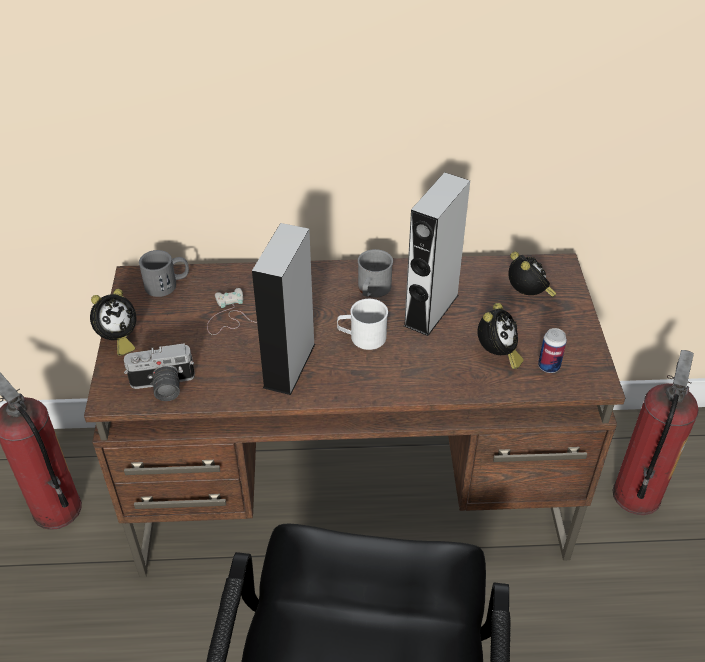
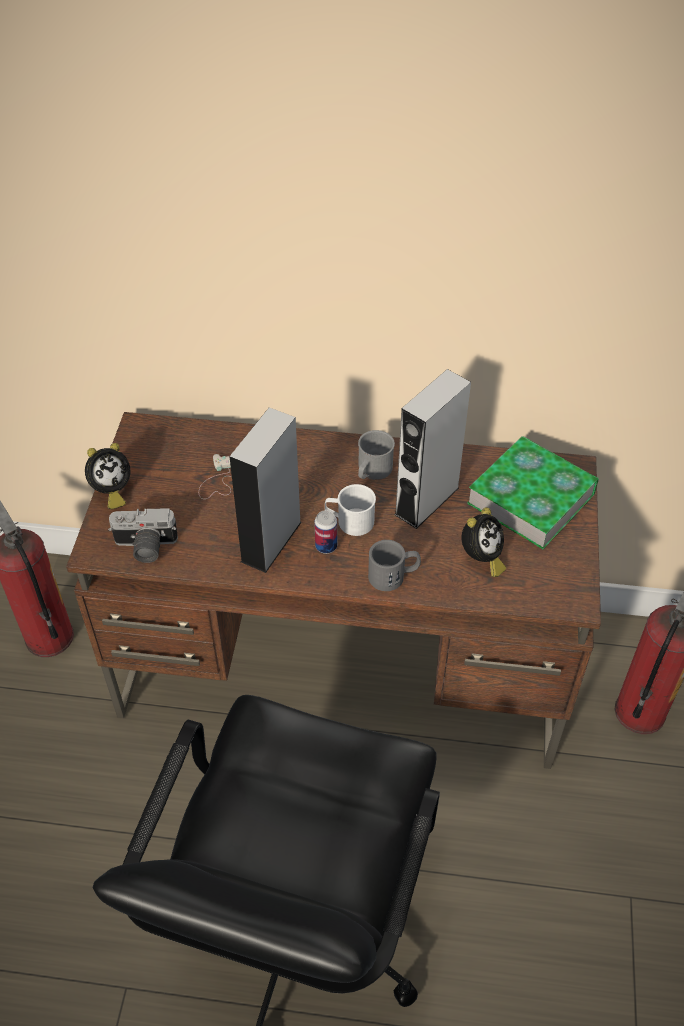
camera: 10 degrees right, 5 degrees up
grey mug [139,250,189,297] -> grey mug moved to [368,540,421,591]
alarm clock [508,252,557,297] -> book [467,436,599,549]
can [538,328,567,373] -> can moved to [314,510,337,554]

